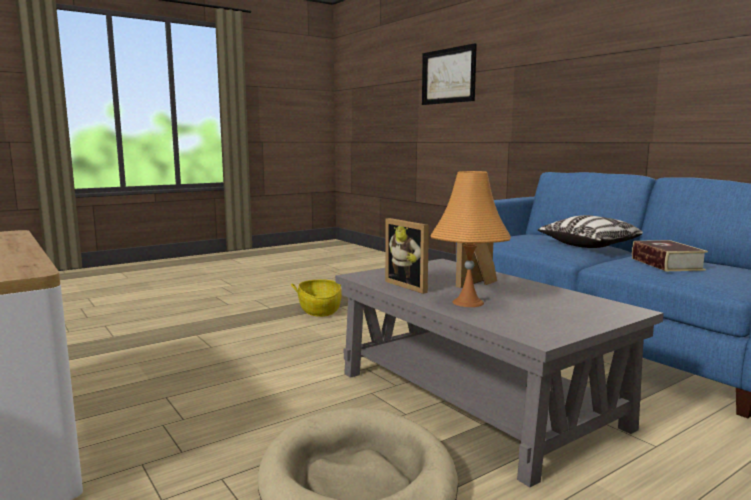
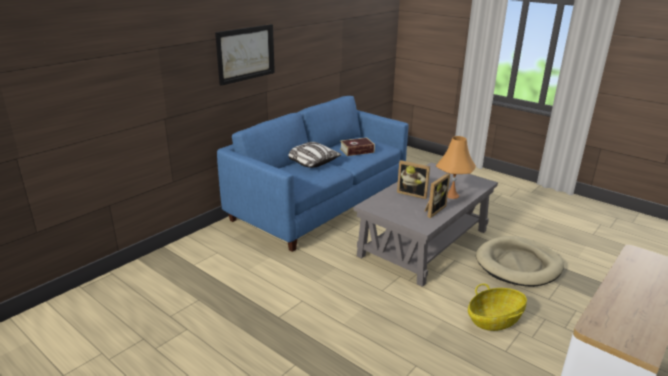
camera: 105 degrees left, 15 degrees up
basket [291,279,342,317] -> basket moved to [468,284,527,331]
picture [422,43,477,105] -> picture moved to [215,24,275,86]

